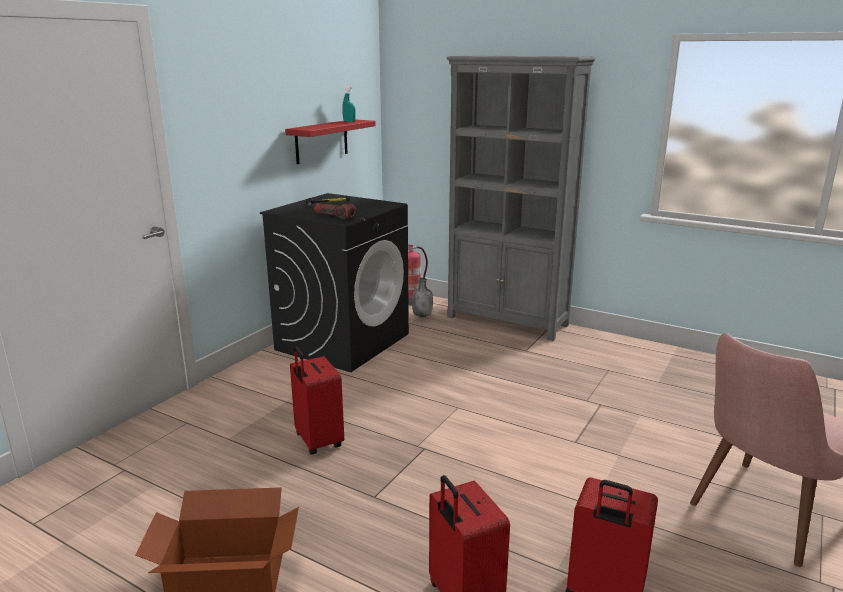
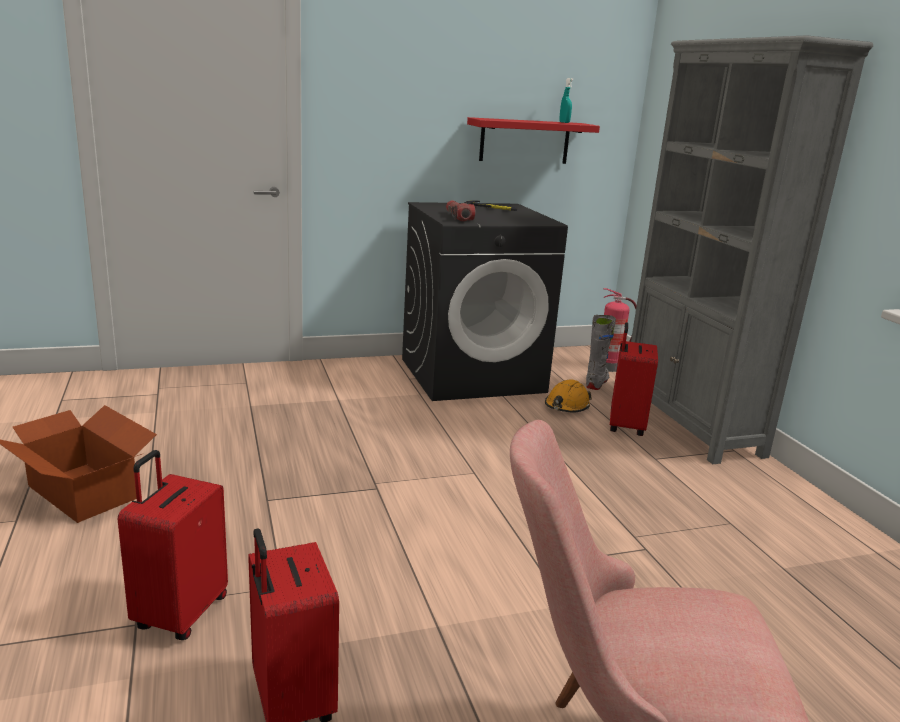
camera: 40 degrees right, 0 degrees up
red suitcase [290,347,344,455] -> red suitcase moved to [610,322,658,436]
grey bottle [412,278,433,317] -> grey boot [586,315,616,390]
none -> orange hard hat [545,379,592,412]

